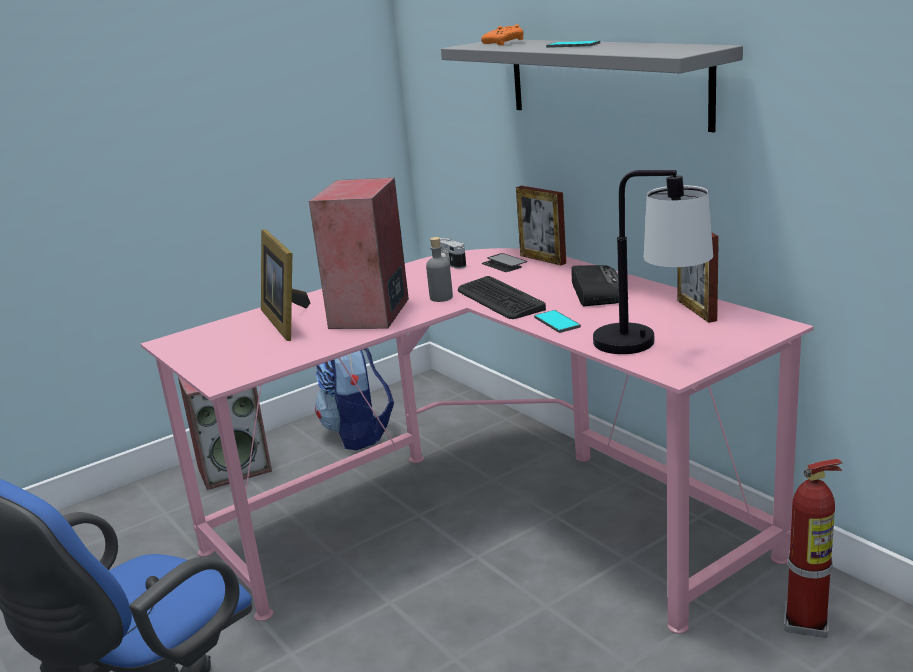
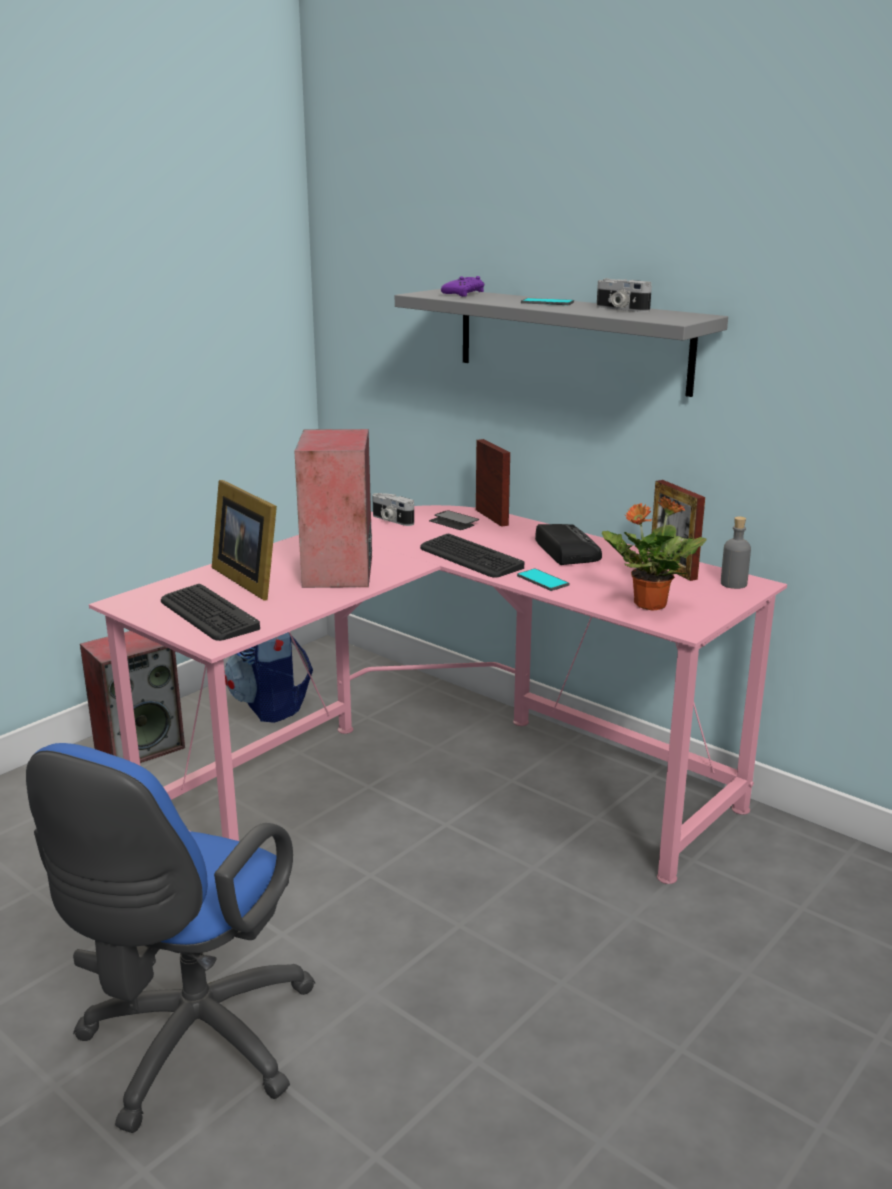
camera: 15 degrees left, 0 degrees up
grey bottle [426,237,453,302] -> grey bottle moved to [721,516,751,589]
orange game controller [481,24,524,45] -> purple game controller [441,276,484,297]
picture frame [516,186,566,265] -> picture frame turned 150 degrees counterclockwise [476,439,510,527]
table lamp [593,170,713,354] -> potted plant [602,496,707,611]
fire extinguisher [784,459,843,638] -> none
none -> keyboard [161,584,260,641]
none -> camera [597,278,652,312]

